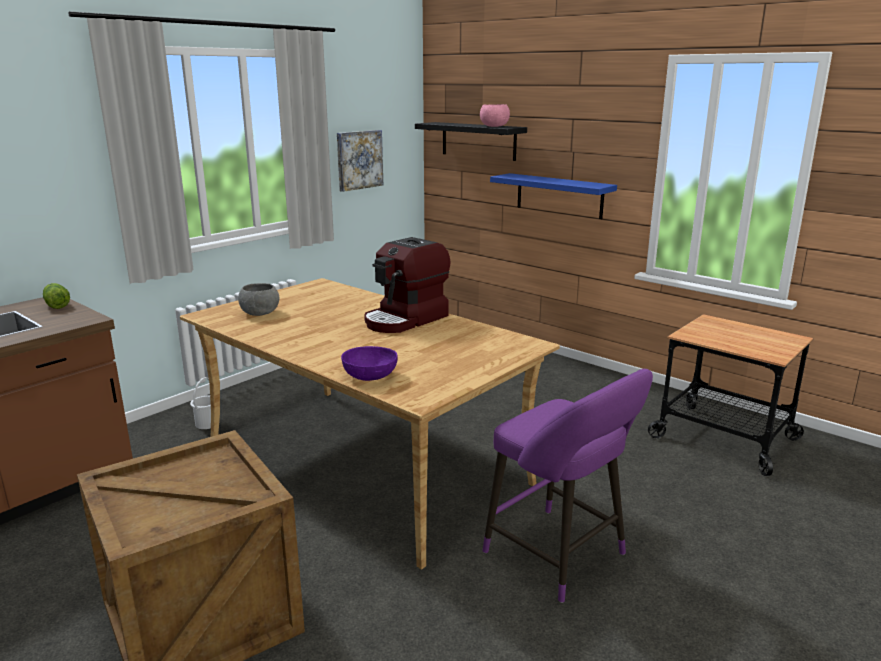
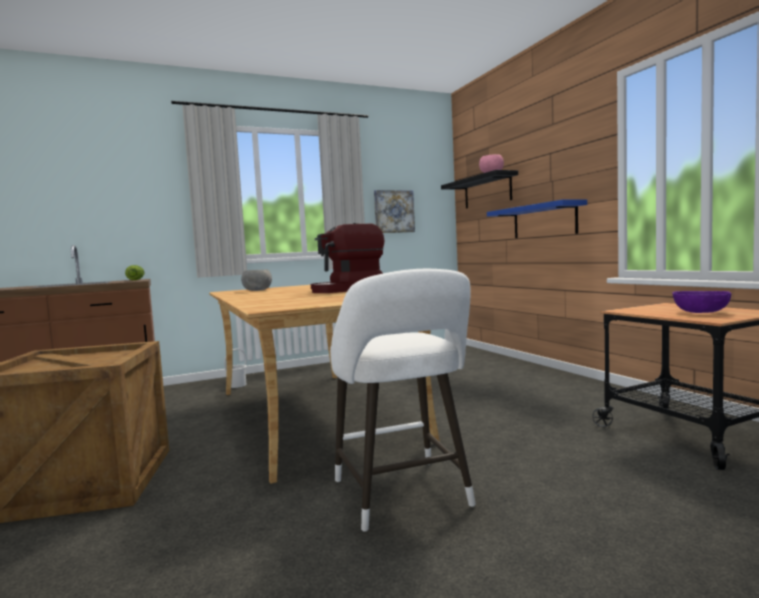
camera: 25 degrees right, 15 degrees down
purple bowl [341,346,398,381] -> purple bowl moved to [673,291,731,313]
purple stool [483,369,653,603] -> white stool [330,269,476,532]

